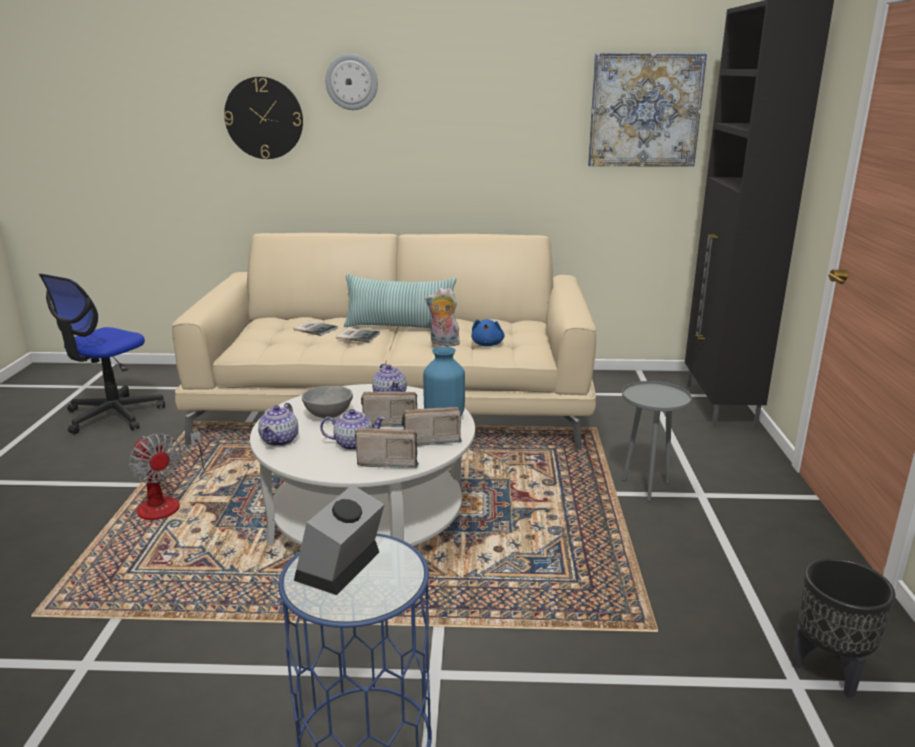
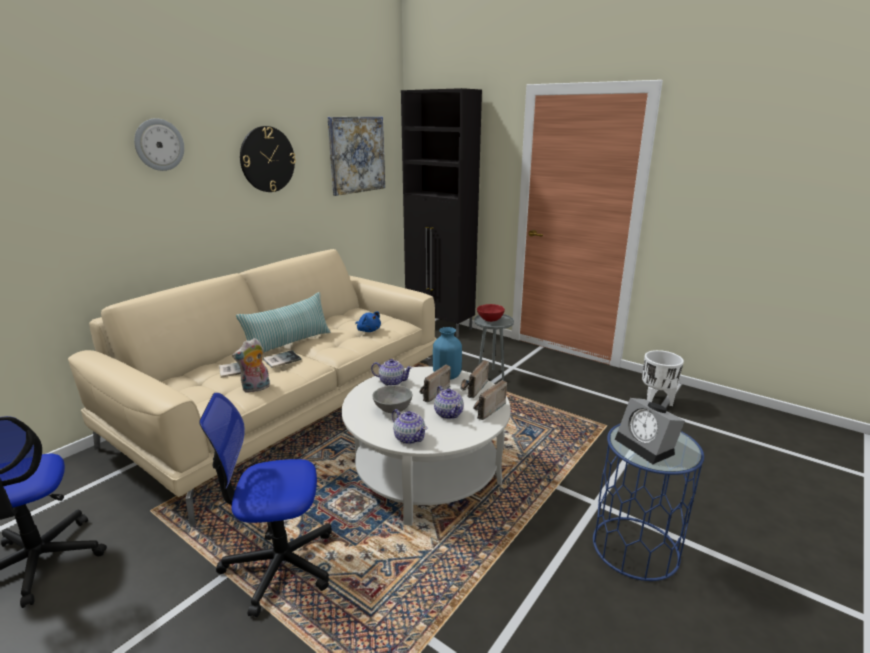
camera: 55 degrees left, 0 degrees up
fan [129,431,205,520] -> office chair [199,393,332,617]
wall clock [224,77,303,159] -> wall clock moved to [240,126,296,192]
teapot [320,409,386,450] -> teapot turned 120 degrees clockwise [434,386,463,419]
plush toy [426,288,460,346] -> plush toy moved to [232,338,270,393]
black planter [792,558,895,698] -> white planter [642,350,684,406]
none -> red bowl [477,304,505,322]

